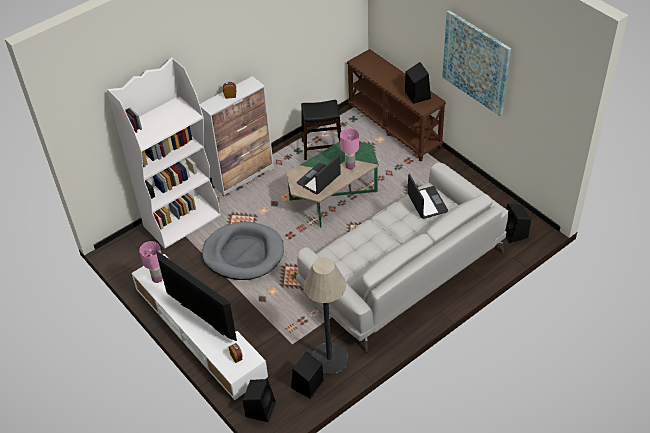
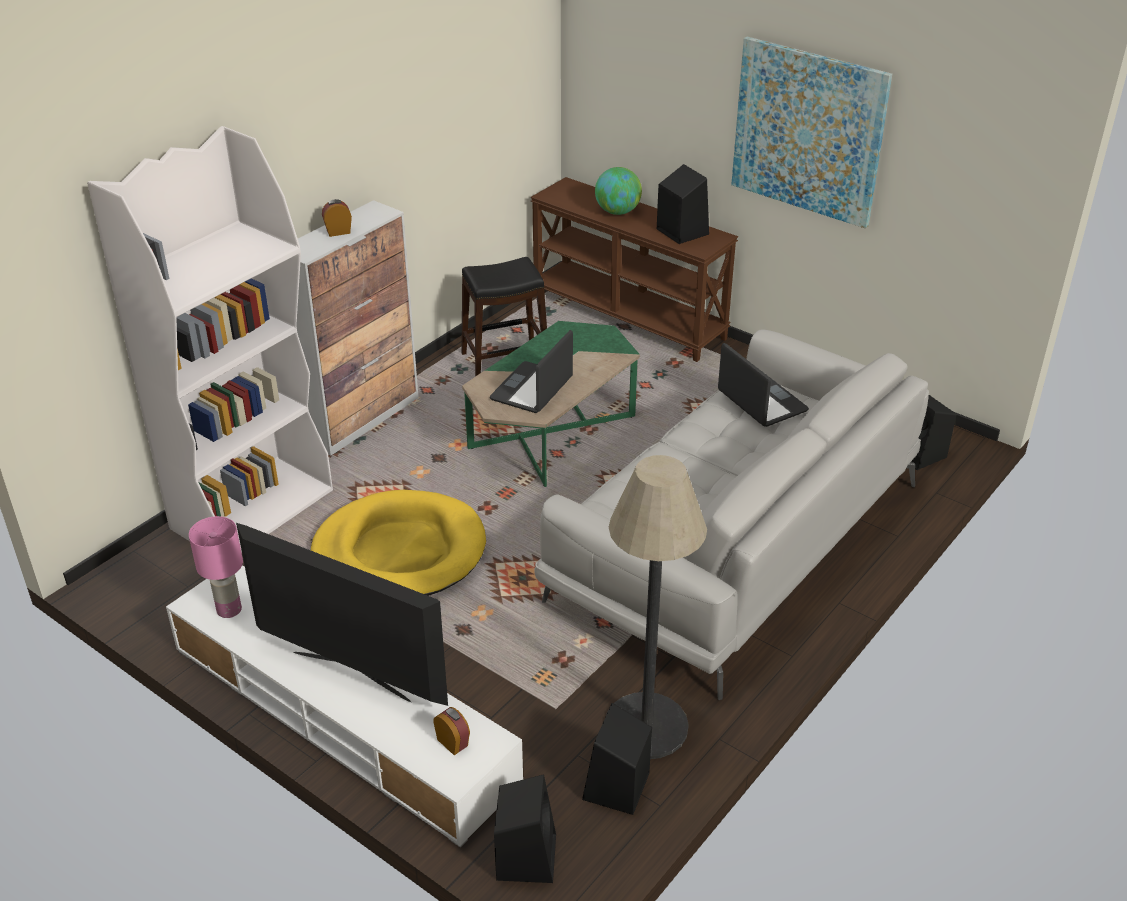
camera: 15 degrees left, 10 degrees down
grey dog bed [202,222,284,280] -> yellow dog bed [311,490,486,596]
pink table lamp [340,128,359,169] -> none
none -> globe [595,167,642,215]

